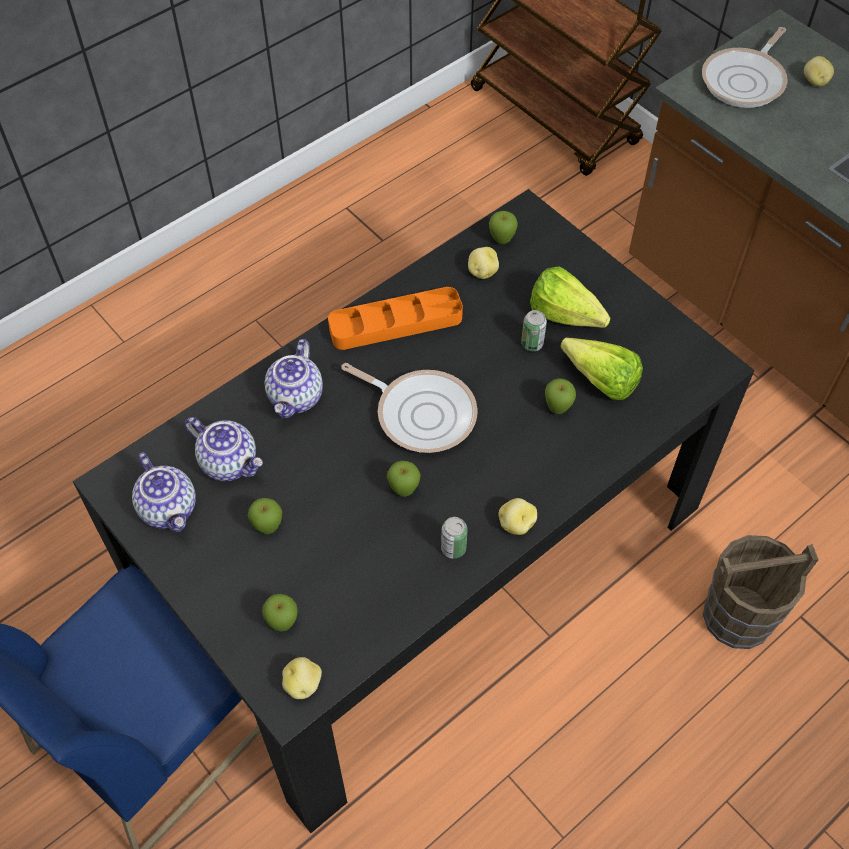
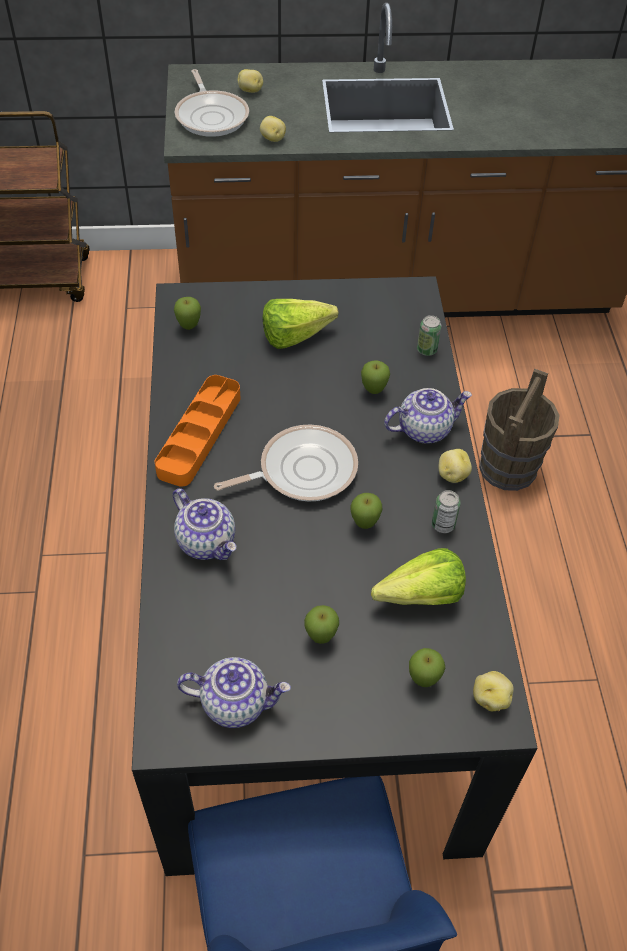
camera: 55 degrees left, 5 degrees down
teapot [185,417,263,481] -> teapot moved to [384,388,472,443]
potato [468,247,499,279] -> potato moved to [260,116,286,142]
can [521,310,547,351] -> can moved to [417,315,441,356]
lettuce [561,338,643,400] -> lettuce moved to [371,548,466,605]

